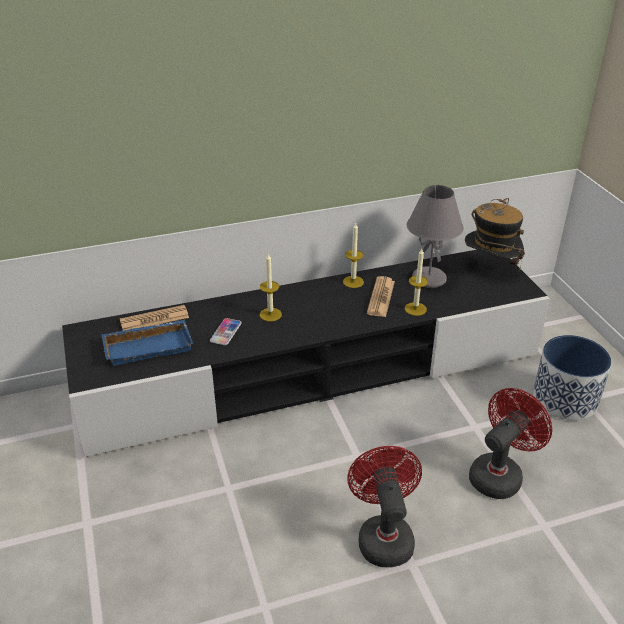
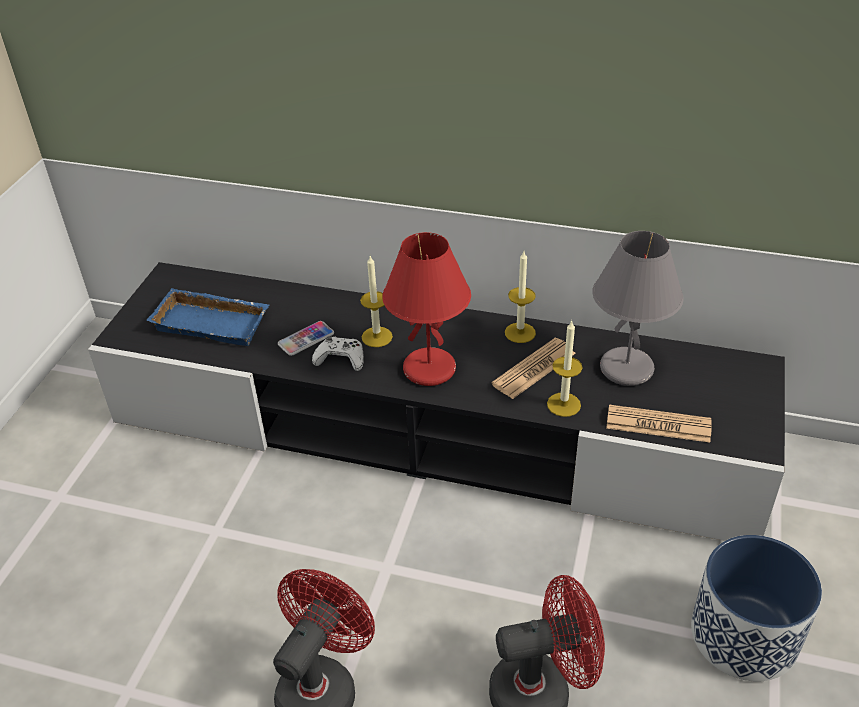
camera: 35 degrees right, 5 degrees up
newspaper [120,305,189,331] -> newspaper moved to [606,405,712,443]
hat [465,198,525,272] -> none
none -> white game controller [312,336,364,371]
none -> red table lamp [382,232,471,386]

